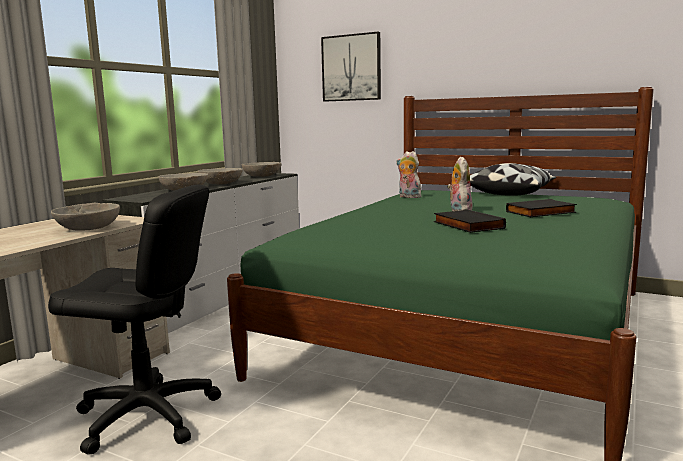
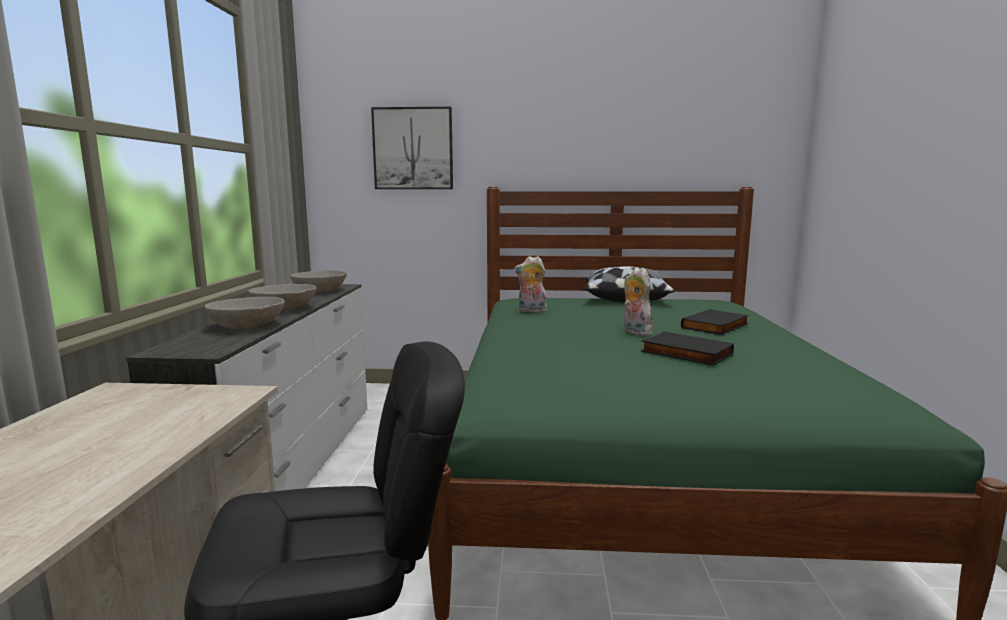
camera: 25 degrees left, 0 degrees up
grey bowl [51,203,120,231] -> none

